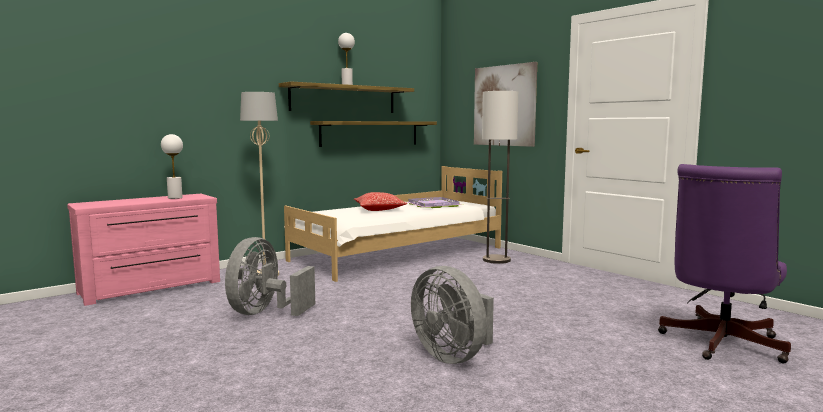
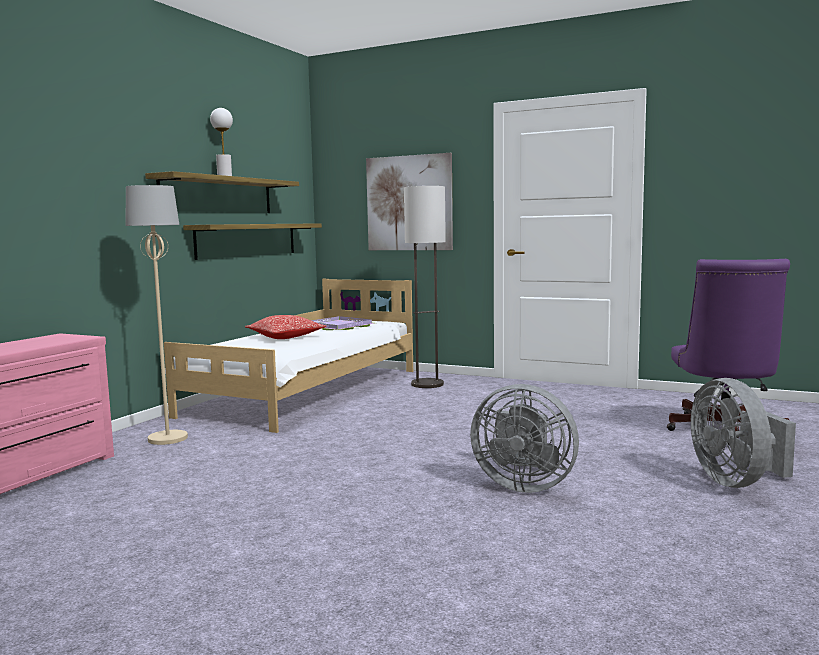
camera: 25 degrees left, 0 degrees up
white table lamp [161,134,183,199] -> none
grey fan [225,237,315,316] -> grey fan moved to [691,378,796,488]

